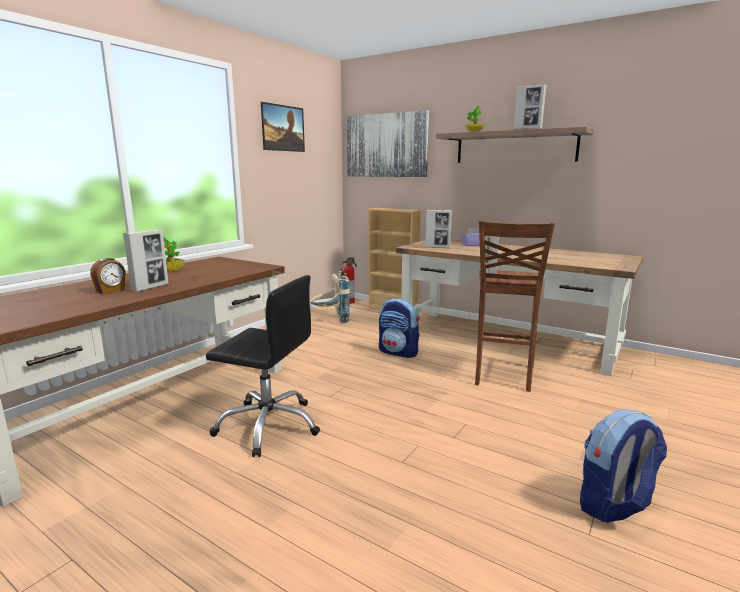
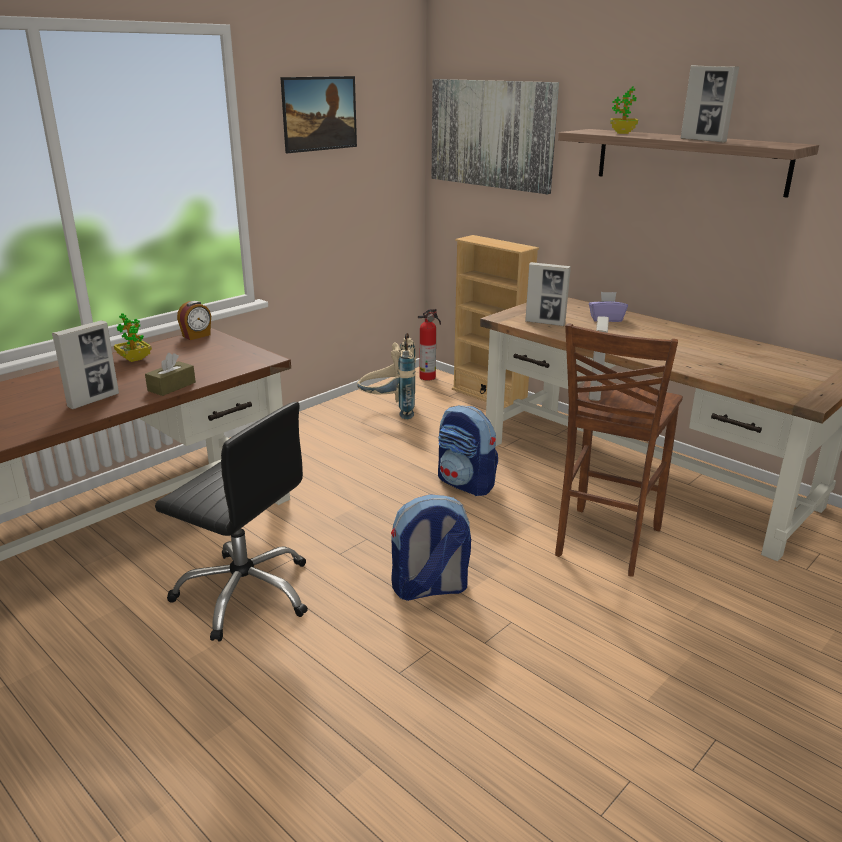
camera: 10 degrees right, 10 degrees up
alarm clock [90,258,126,294] -> alarm clock moved to [177,301,211,340]
backpack [580,410,667,523] -> backpack moved to [391,494,471,601]
none -> brown tissue box [145,353,196,396]

